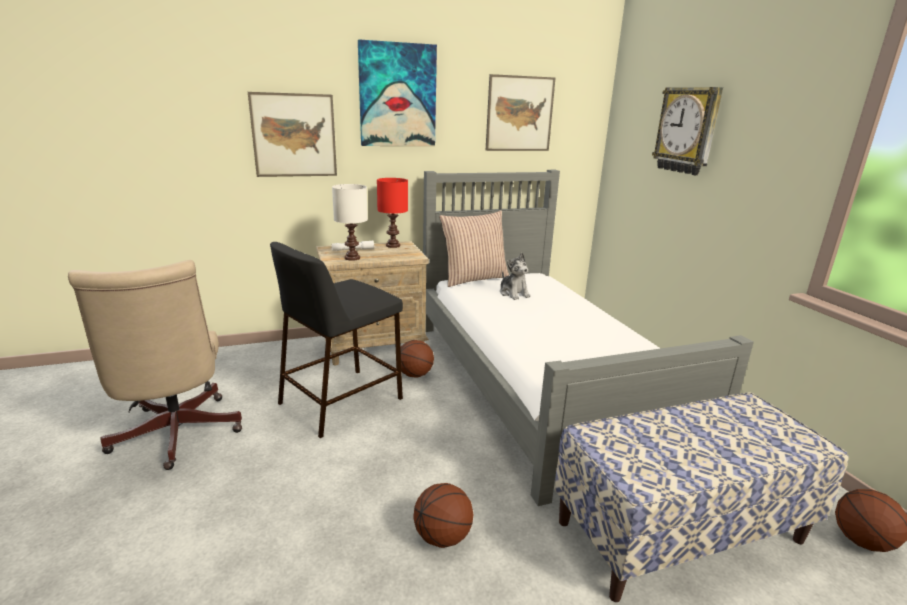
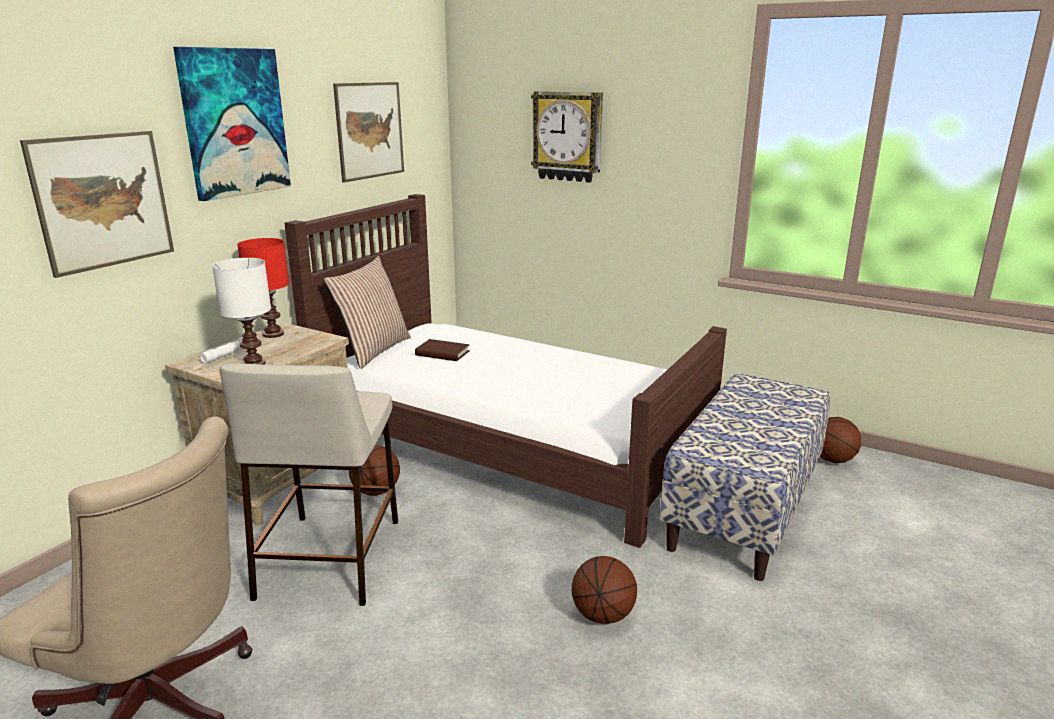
camera: 40 degrees left, 0 degrees up
black stool [270,242,403,438] -> beige stool [219,363,398,606]
grey bed [423,170,754,506] -> brown bed [284,194,727,548]
plush toy [500,253,531,300] -> brown book [415,339,470,361]

